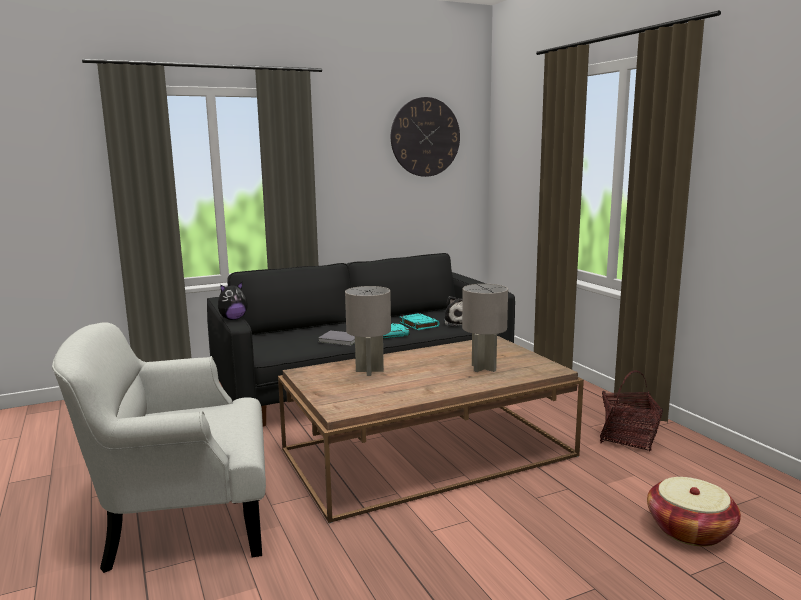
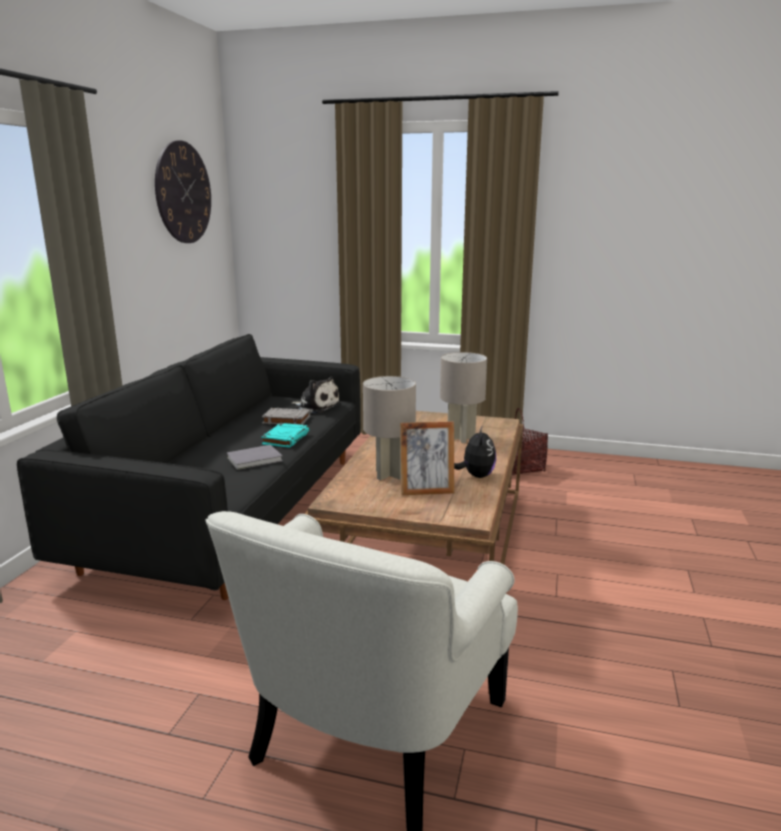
camera: 50 degrees left, 5 degrees up
plush toy [218,282,248,320] -> plush toy moved to [454,426,496,478]
turquoise book [400,313,439,330] -> grey book [262,408,310,425]
basket [647,477,741,546] -> none
none -> picture frame [400,421,454,495]

